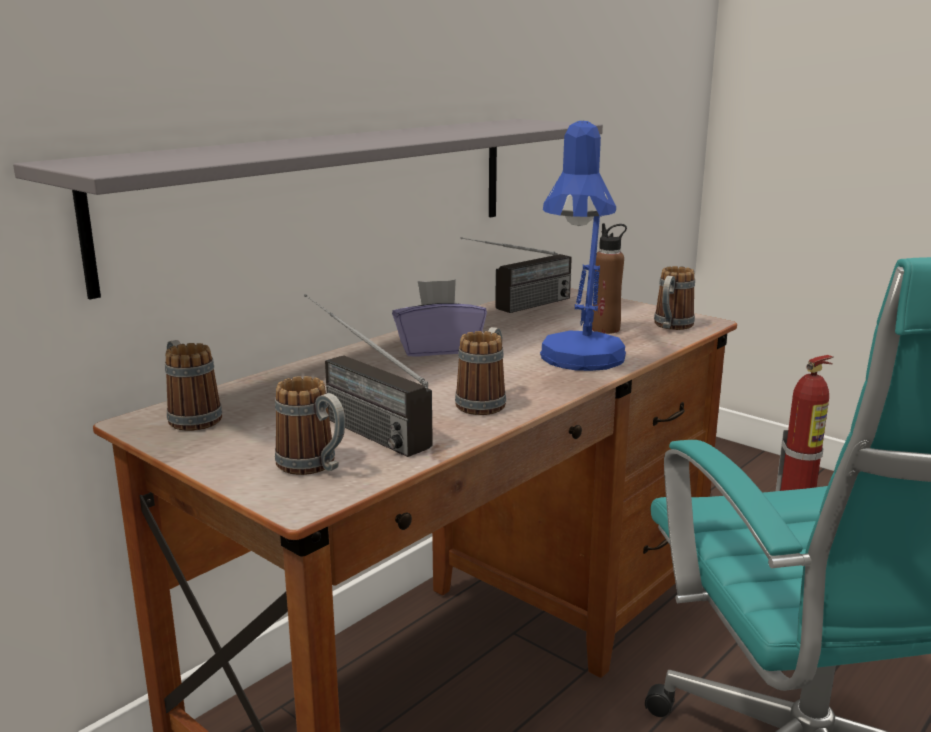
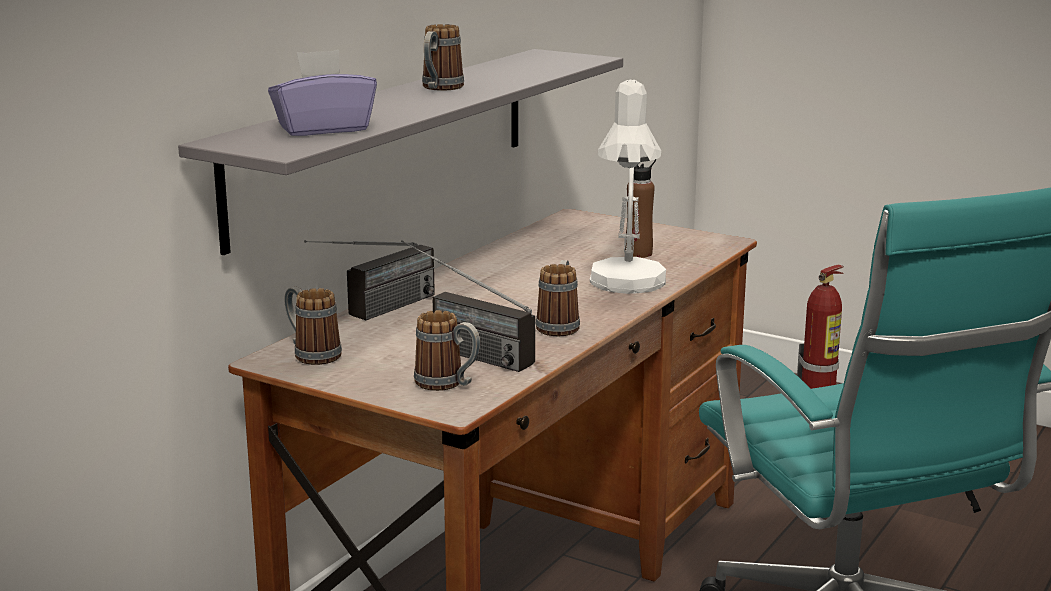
camera: 10 degrees left, 0 degrees up
purple tissue box [392,280,487,356] -> purple tissue box moved to [268,50,377,136]
radio [460,237,572,313] -> radio moved to [304,240,435,320]
blue table lamp [540,121,626,371] -> white table lamp [590,79,666,294]
mug [654,266,695,330] -> mug moved to [422,24,464,91]

